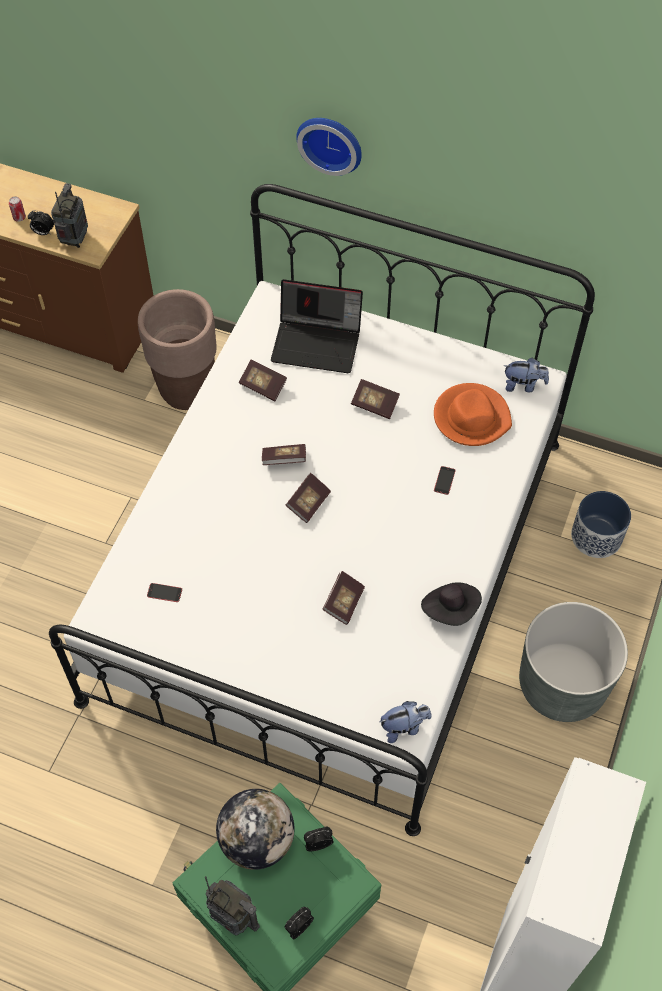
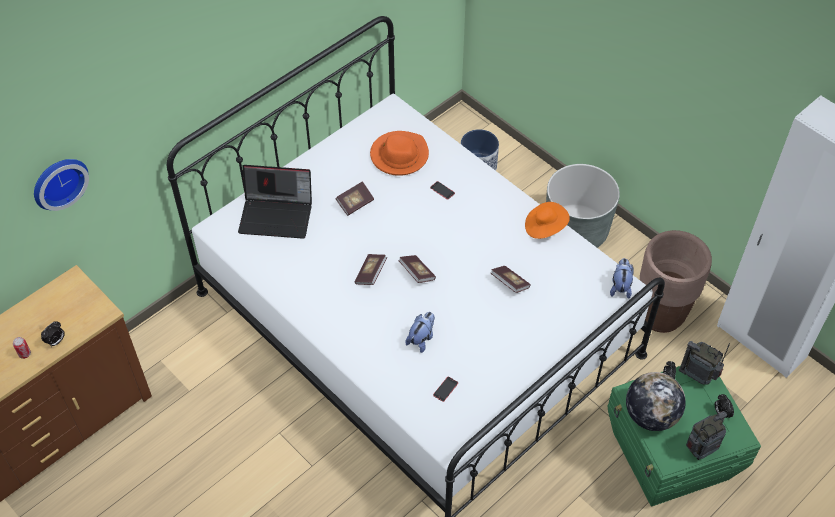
camera: 65 degrees left, 5 degrees down
radio [51,183,88,248] -> radio moved to [679,341,730,385]
brown planter [138,289,217,410] -> brown planter moved to [640,230,712,333]
book [239,359,287,401] -> none
laptop [271,279,363,373] -> laptop turned 60 degrees clockwise [238,165,312,239]
wall clock [296,118,362,176] -> wall clock moved to [34,159,89,211]
black hat [421,583,482,626] -> orange hat [525,202,570,239]
plush toy [504,358,549,392] -> plush toy moved to [405,312,435,353]

